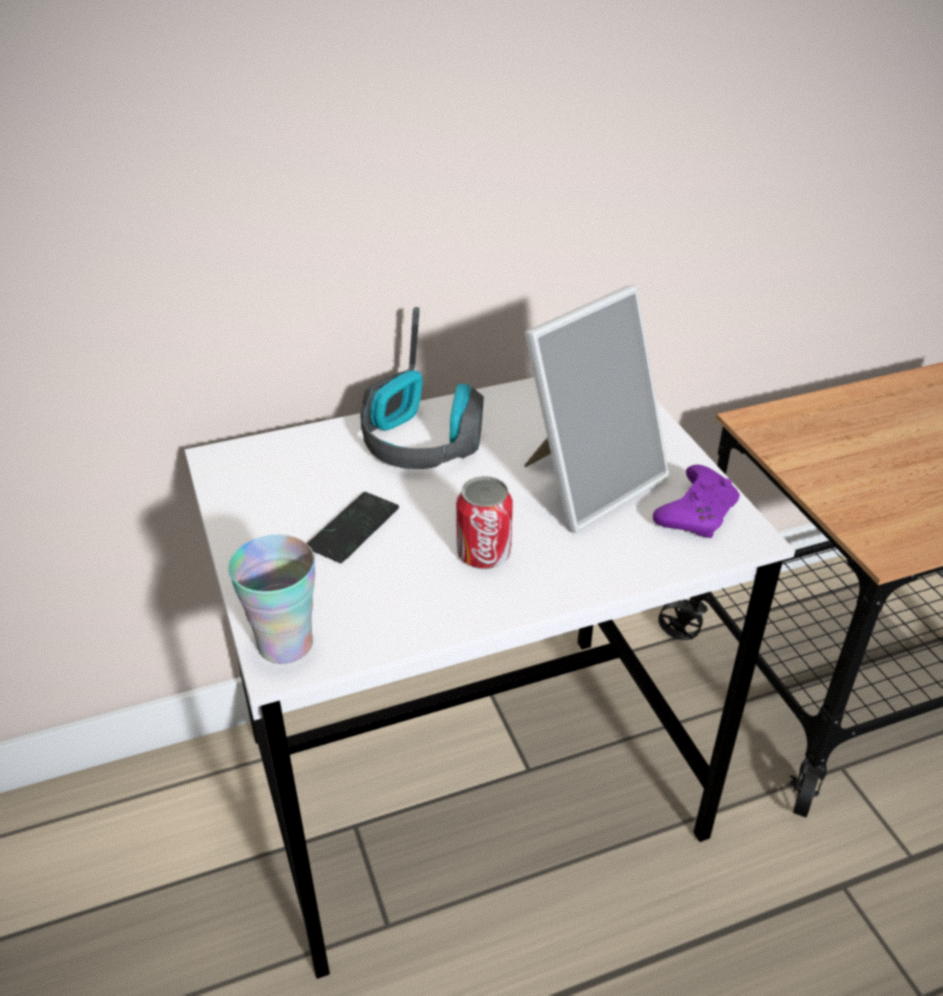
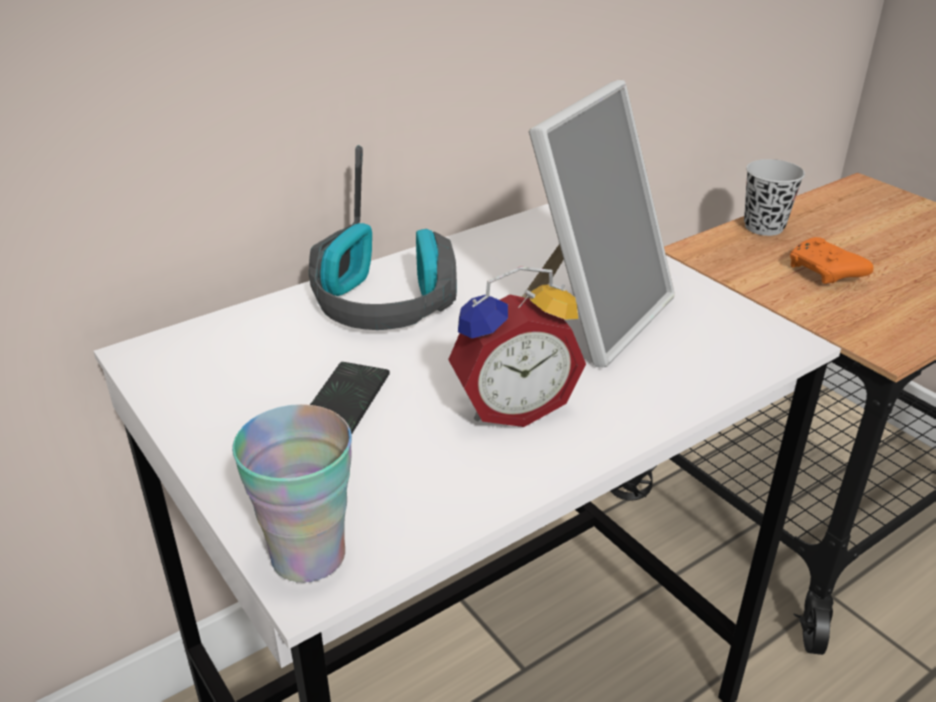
camera: 15 degrees left, 5 degrees down
can [456,476,513,569] -> alarm clock [448,266,586,427]
purple game controller [653,465,740,538] -> none
none -> black cup [744,159,805,236]
none -> orange game controller [790,237,874,284]

